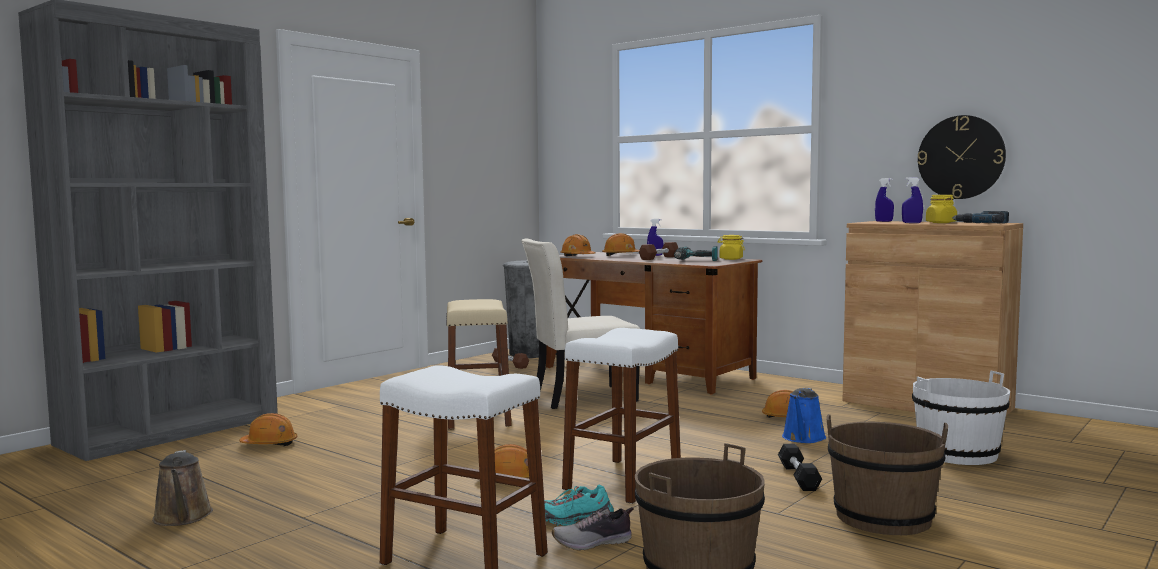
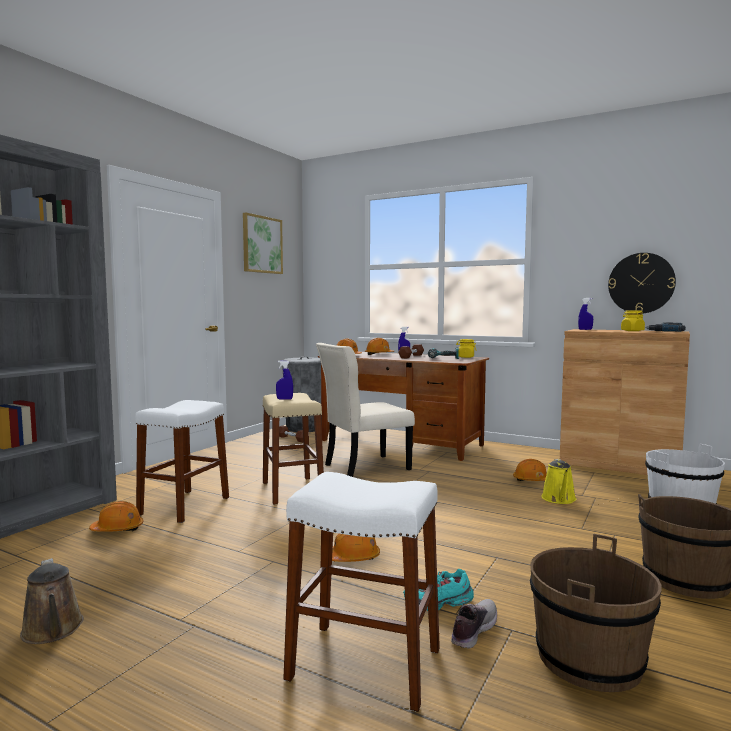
camera: 10 degrees left, 0 degrees up
shoe [552,507,634,551] -> shoe turned 150 degrees clockwise [451,599,497,649]
white stool [562,328,681,504] -> white stool moved to [135,400,229,523]
black dumbbell [778,444,822,491] -> none
blue watering can [782,388,826,443] -> yellow watering can [541,459,577,504]
blue spray bottle [902,177,923,223] -> blue spray bottle moved to [276,361,293,400]
none -> picture [243,212,283,274]

